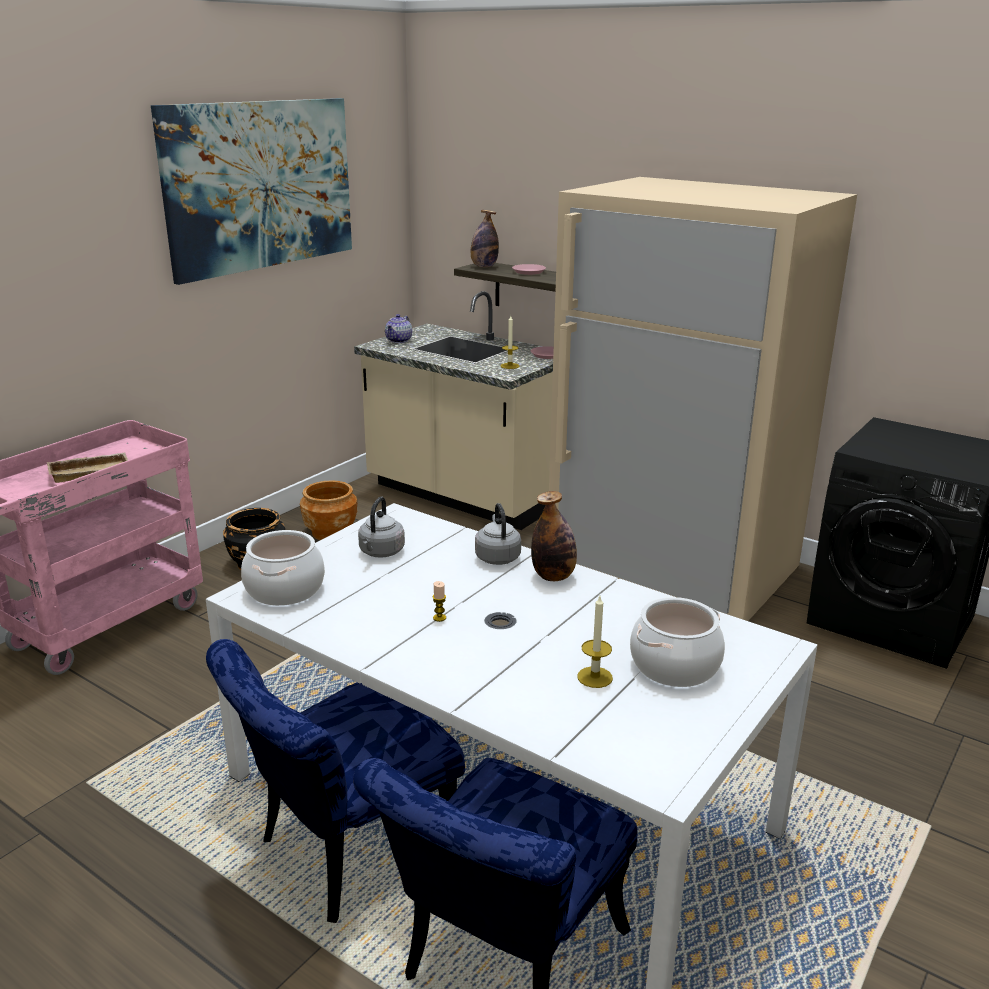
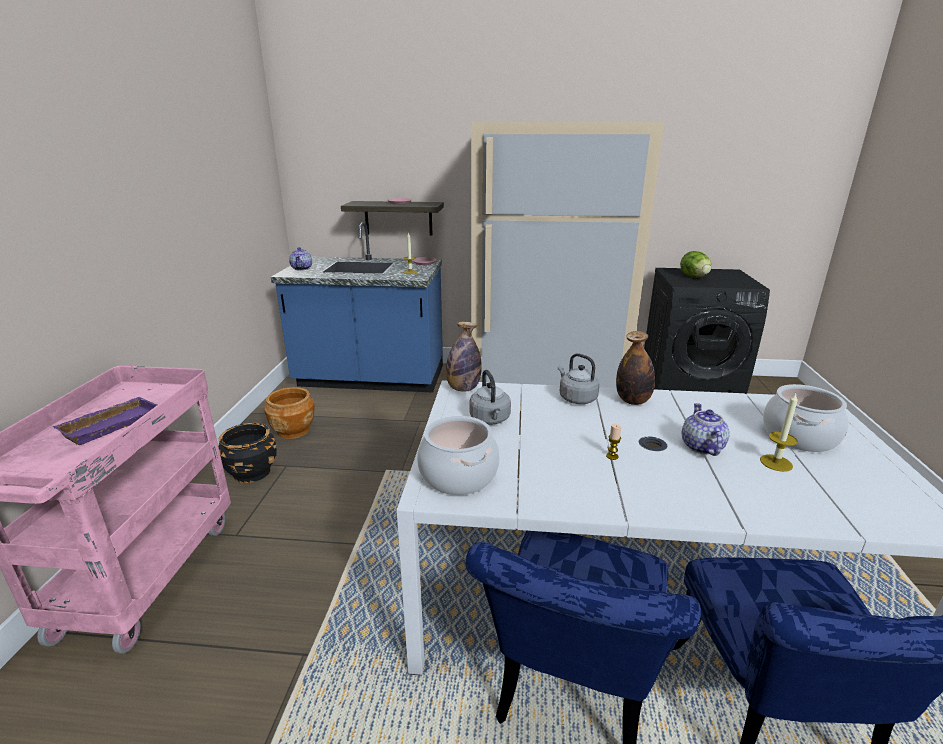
camera: 30 degrees left, 0 degrees up
beige tray [47,453,128,483] -> purple tray [52,397,157,445]
picture [151,98,352,285] -> none
beige counter [354,291,553,530] -> blue counter [271,222,443,393]
bottle [471,210,499,267] -> bottle moved to [446,322,482,392]
none -> lettuce [680,251,711,278]
none -> teapot [682,403,730,456]

